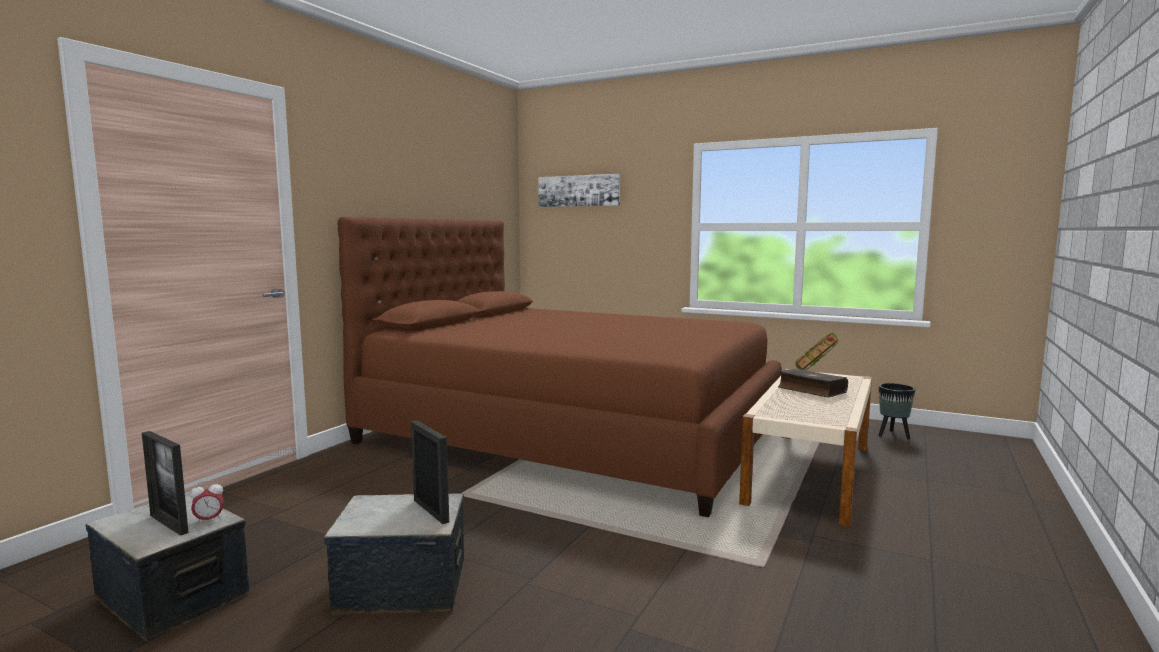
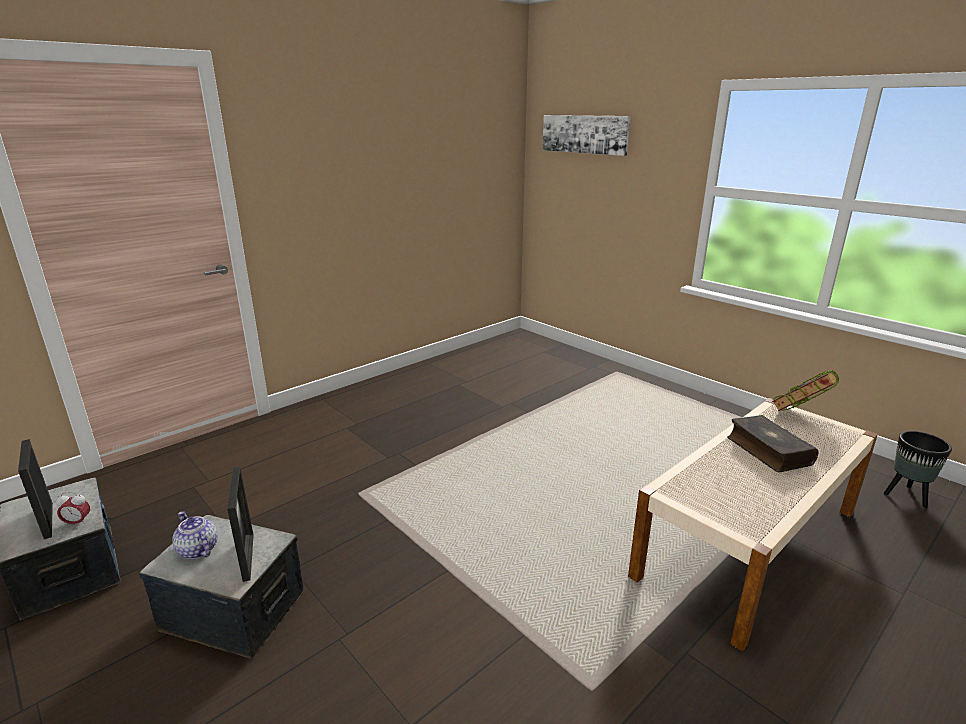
camera: 20 degrees right, 15 degrees up
brown bed [338,217,782,517] -> none
none -> teapot [172,511,217,559]

